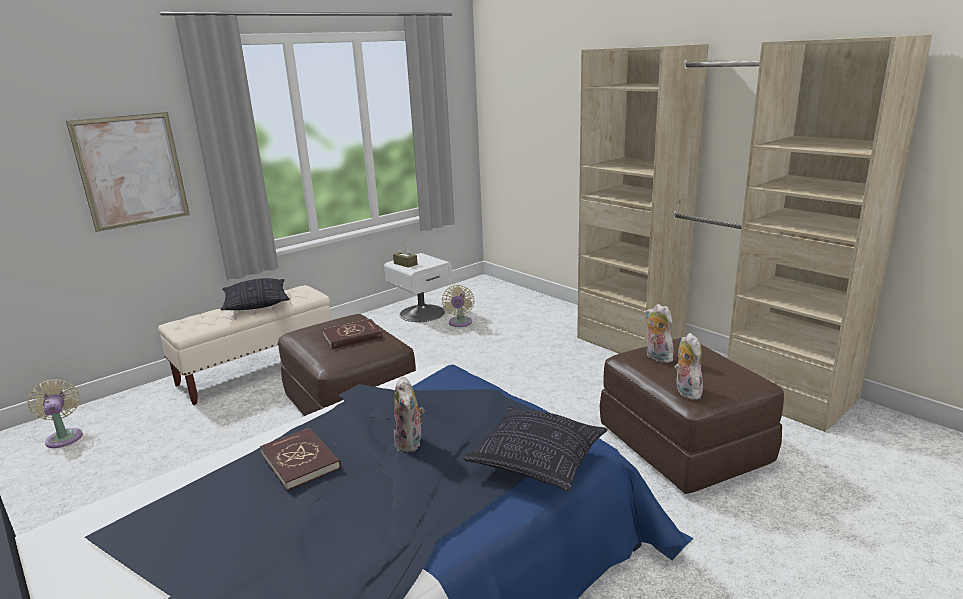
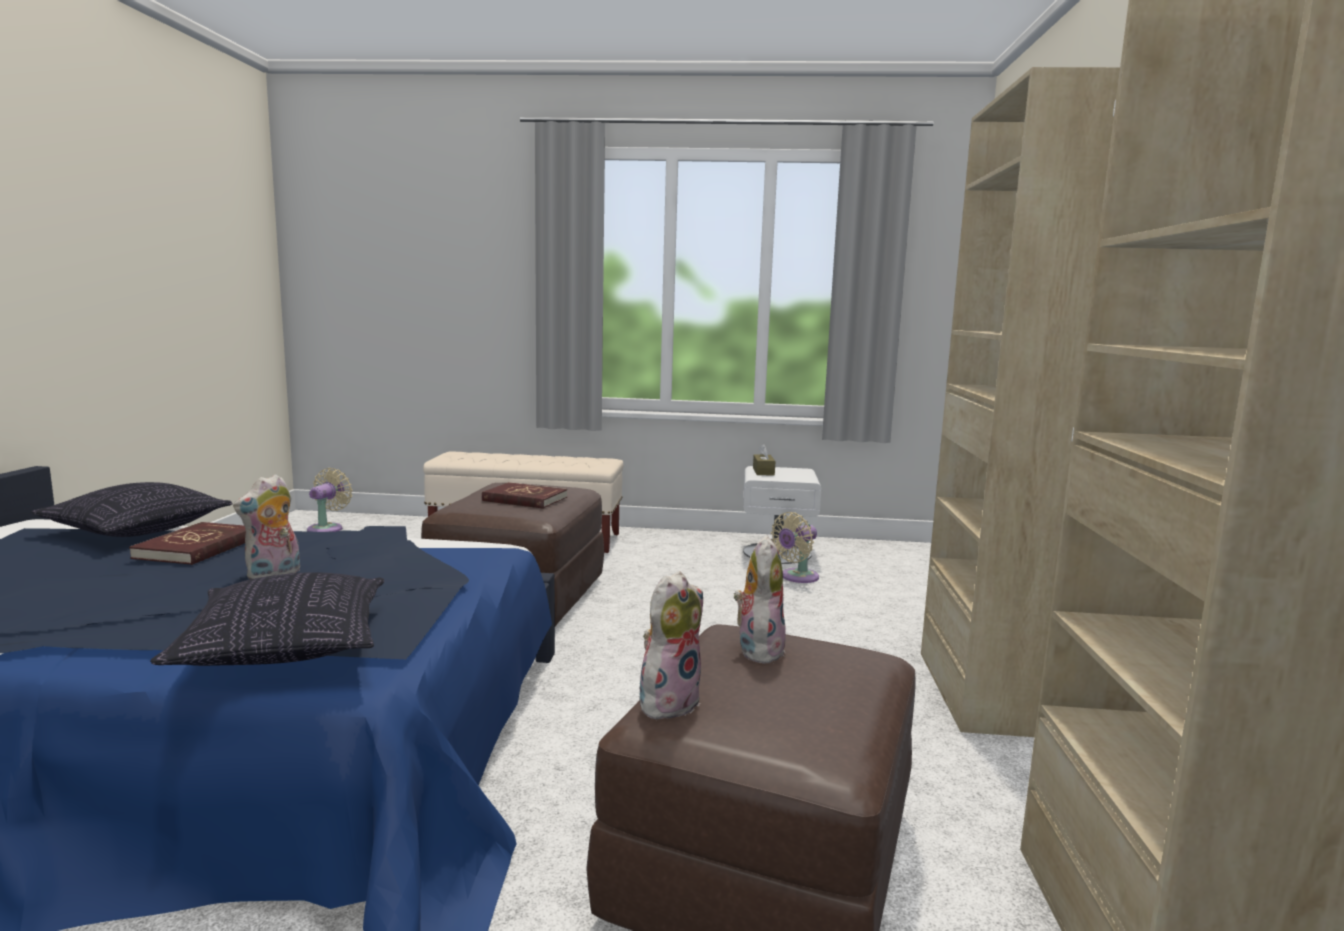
camera: 45 degrees right, 10 degrees down
picture [66,112,190,232] -> none
pillow [221,278,290,310] -> pillow moved to [31,482,232,537]

